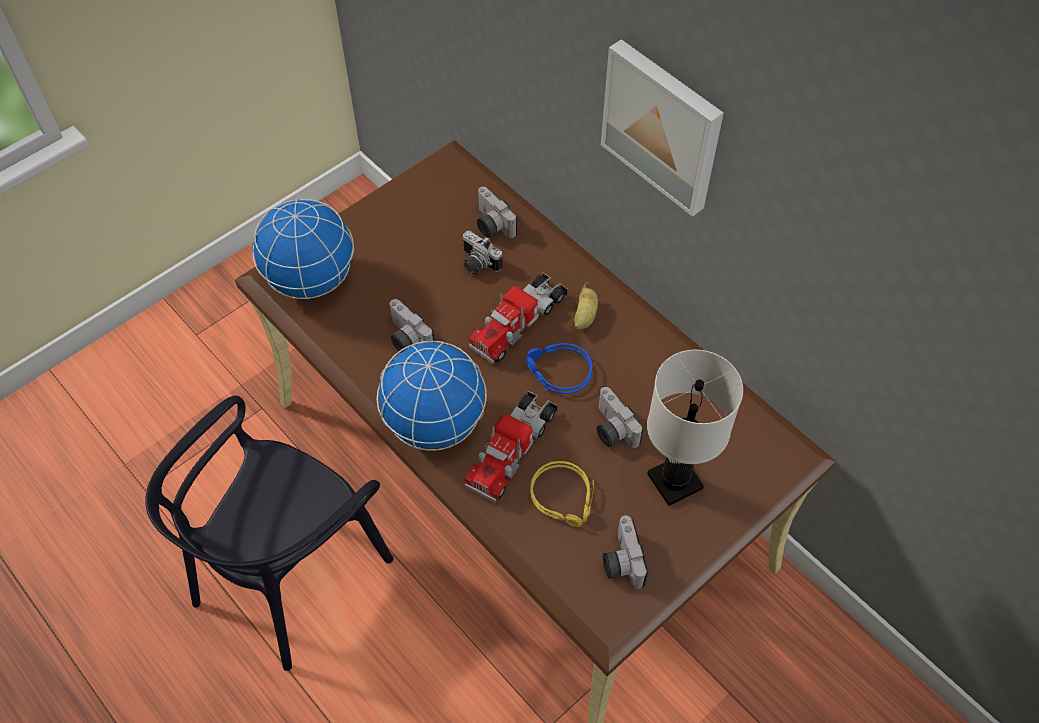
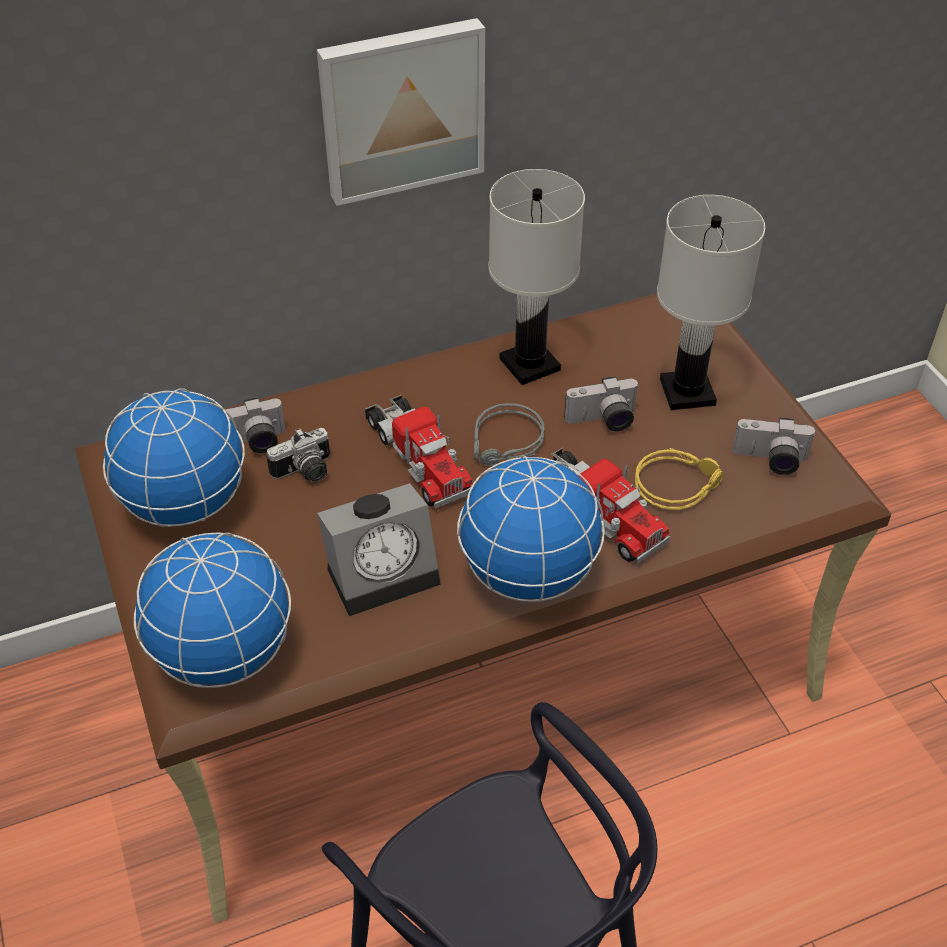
camera: 70 degrees left, 10 degrees down
camera [389,299,435,353] -> alarm clock [317,483,441,616]
blue headphones [526,343,593,394] -> grey headphones [474,403,545,466]
banana [574,282,598,330] -> none
none -> globe [103,388,245,527]
none -> white table lamp [489,169,585,385]

